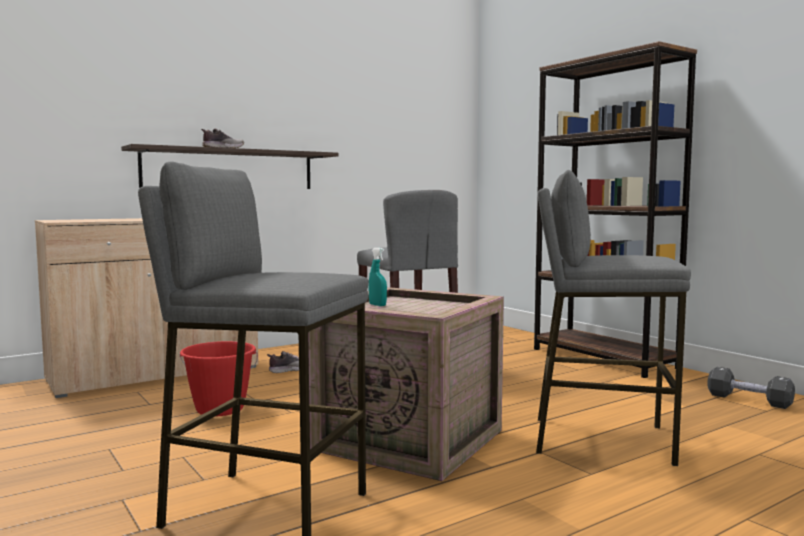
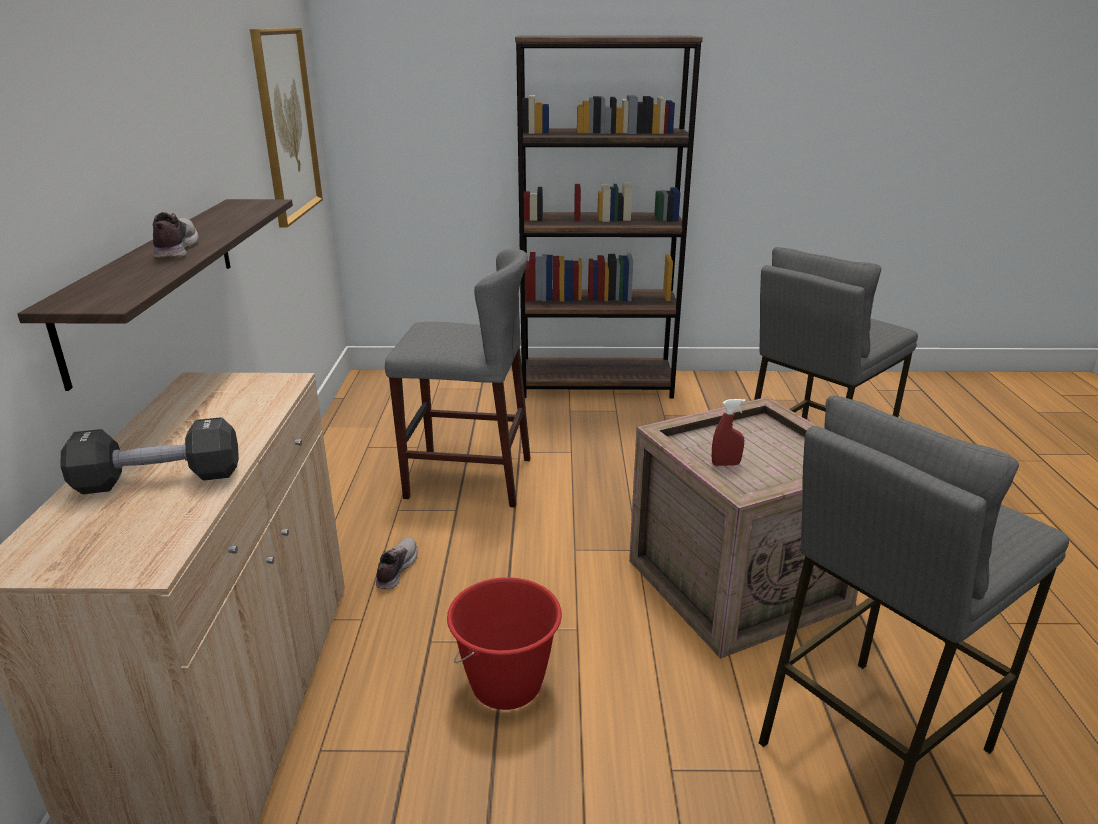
camera: 55 degrees left, 20 degrees up
turquoise spray bottle [369,248,387,306] -> red spray bottle [712,399,746,466]
black dumbbell [707,367,795,409] -> black dumbbell moved to [60,417,239,494]
none -> picture [250,28,323,227]

